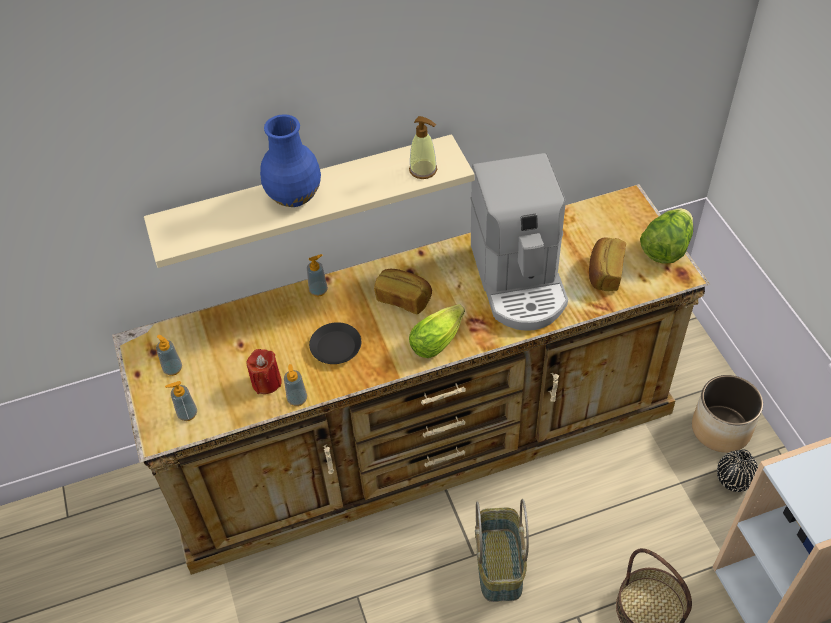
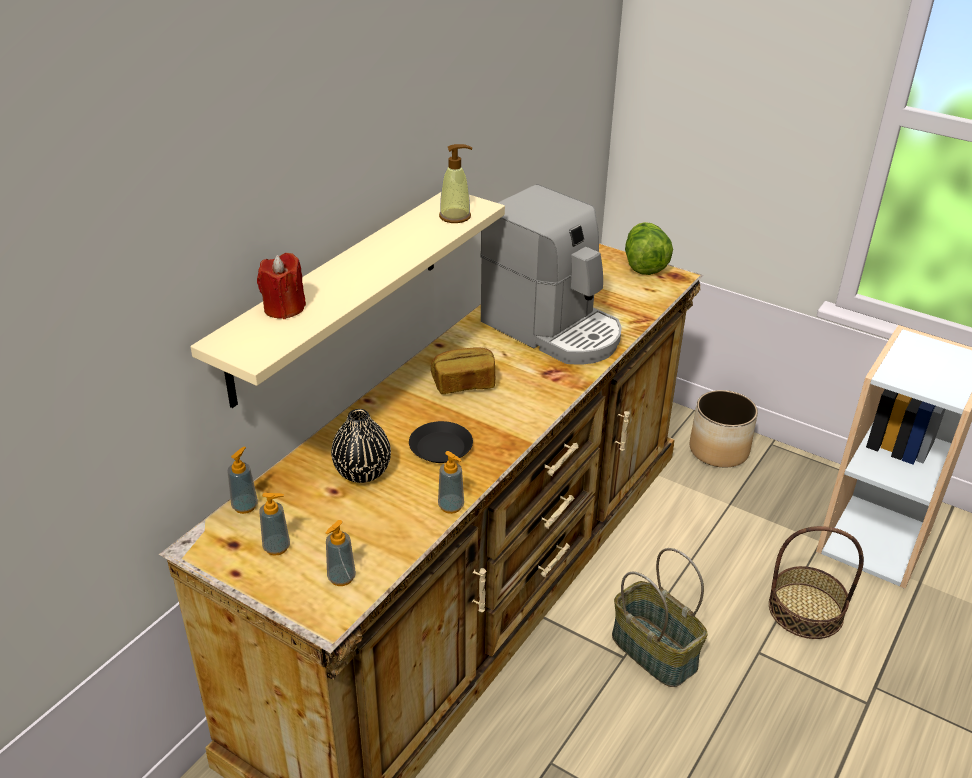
camera: 40 degrees left, 15 degrees down
red candle [246,349,282,394] -> red candle moved to [257,253,306,319]
blue vase [260,114,321,207] -> none
soap dispenser [307,254,328,297] -> soap dispenser moved to [227,446,258,514]
lettuce [409,304,465,358] -> none
bread [589,238,626,291] -> none
black vase [717,450,758,492] -> black vase moved to [331,409,391,483]

